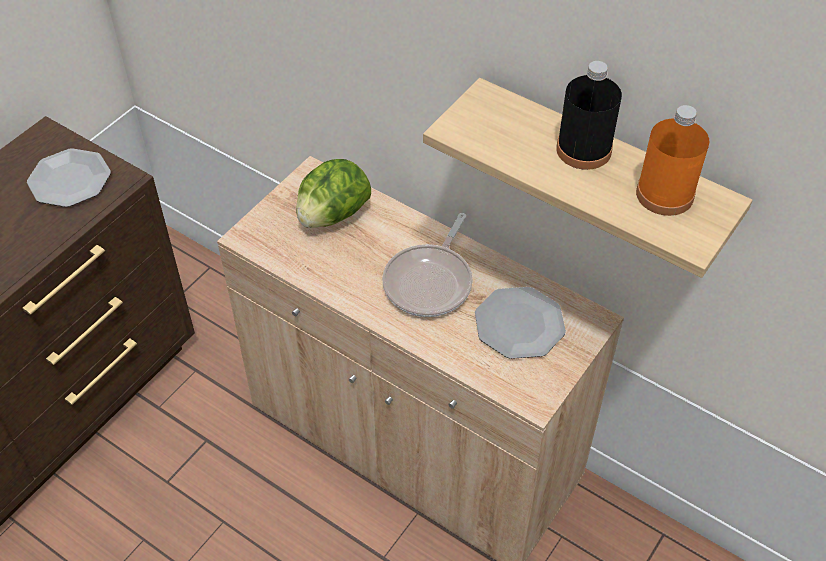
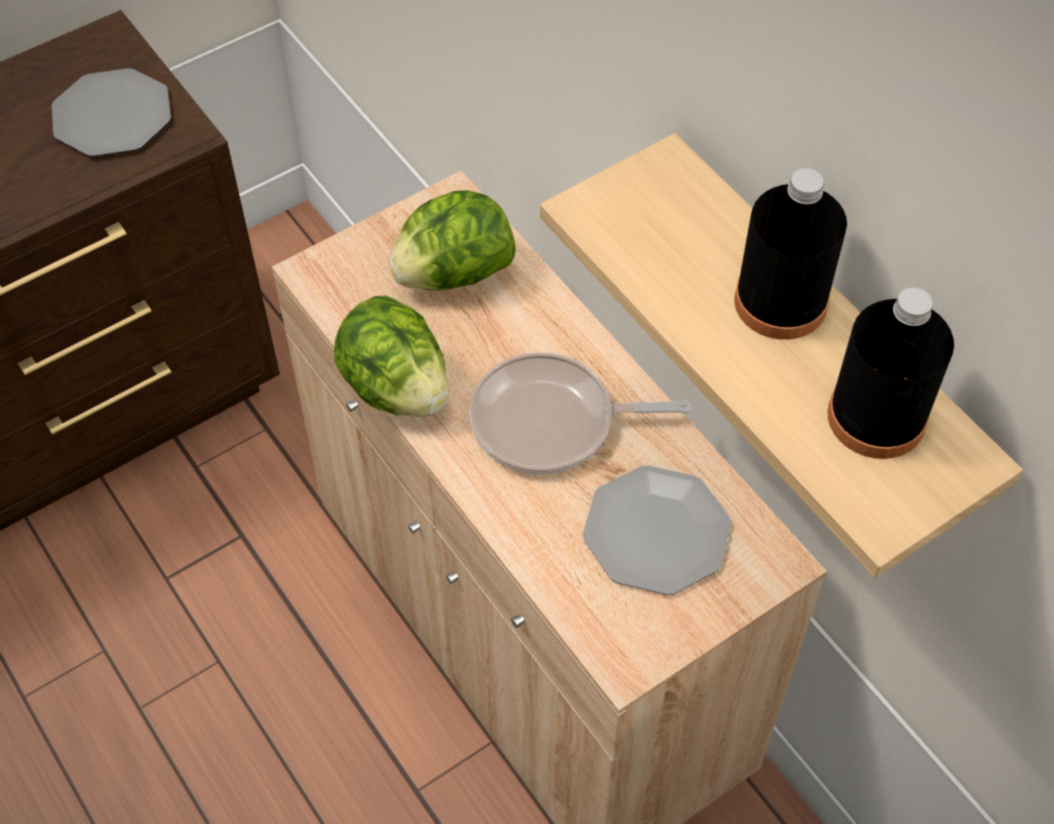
camera: 20 degrees right, 5 degrees up
frying pan [382,213,473,317] -> frying pan turned 45 degrees clockwise [469,352,692,474]
orange bottle [636,105,709,216] -> black bottle [828,288,954,459]
none -> lettuce [334,295,449,417]

